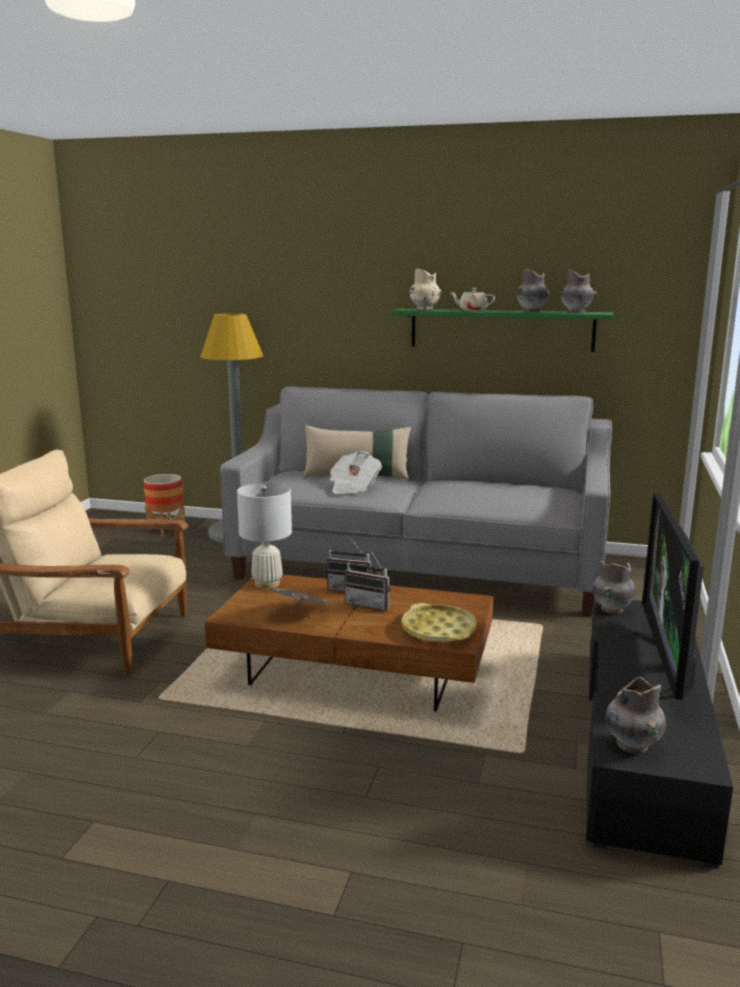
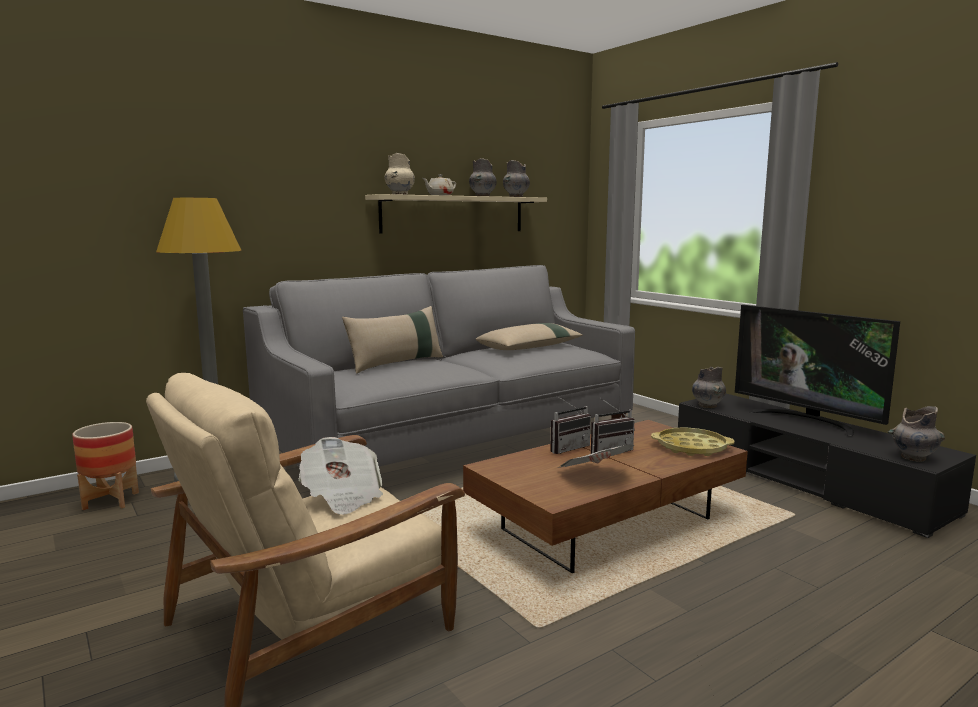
camera: 50 degrees left, 5 degrees down
white table lamp [237,483,292,589] -> none
newspaper [330,451,382,494] -> newspaper moved to [298,437,383,515]
green shelf [392,309,613,352] -> beige shelf [365,194,547,233]
none -> beige pillow [476,323,583,350]

